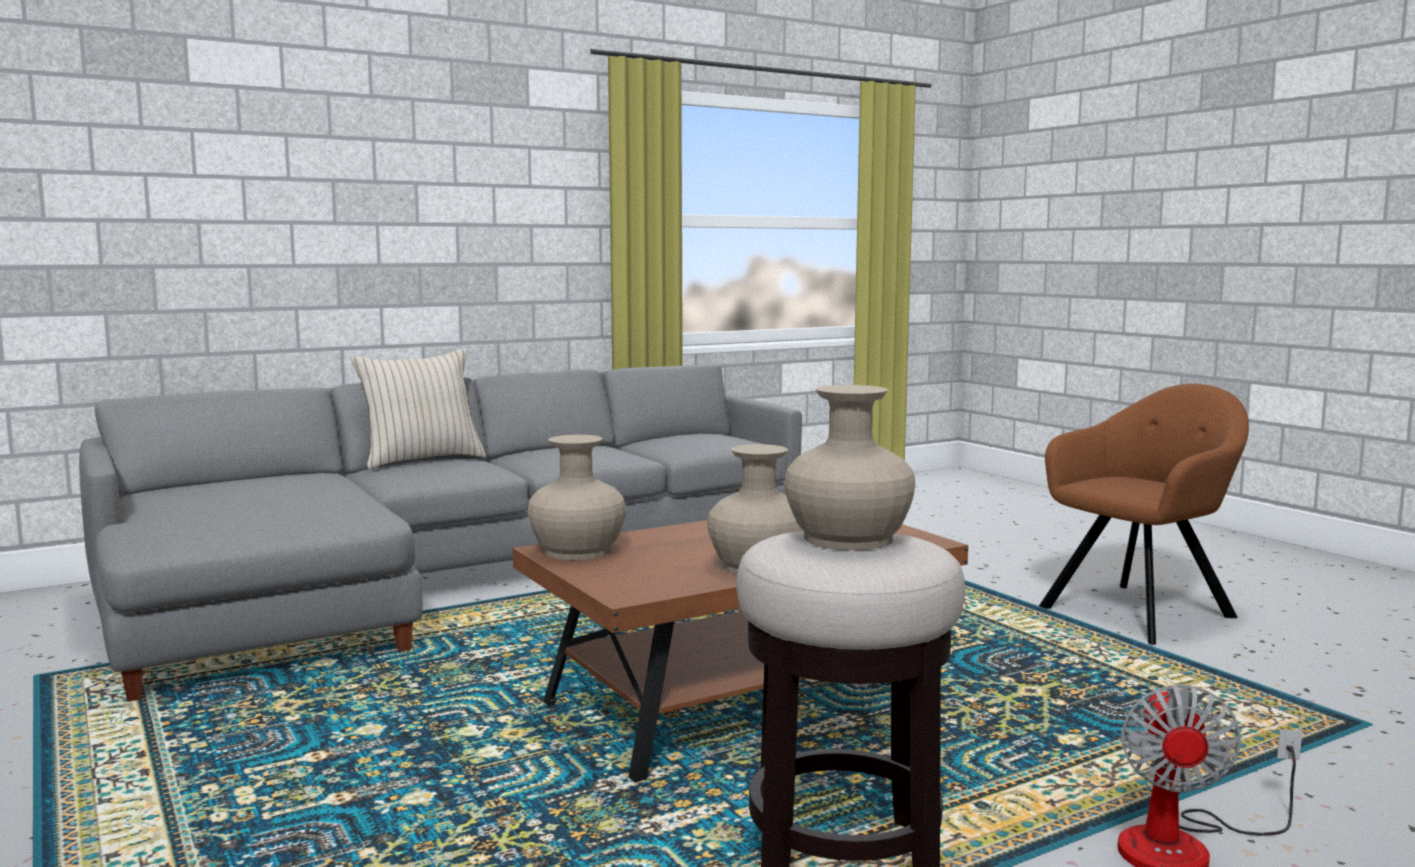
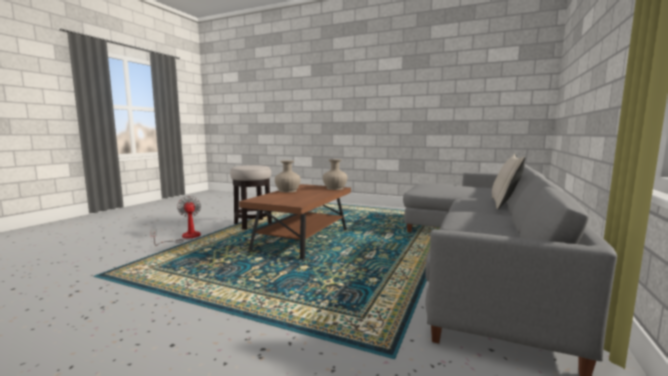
camera: 145 degrees right, 0 degrees up
beige vase [784,385,915,550] -> none
brown armchair [1039,384,1249,645] -> none

